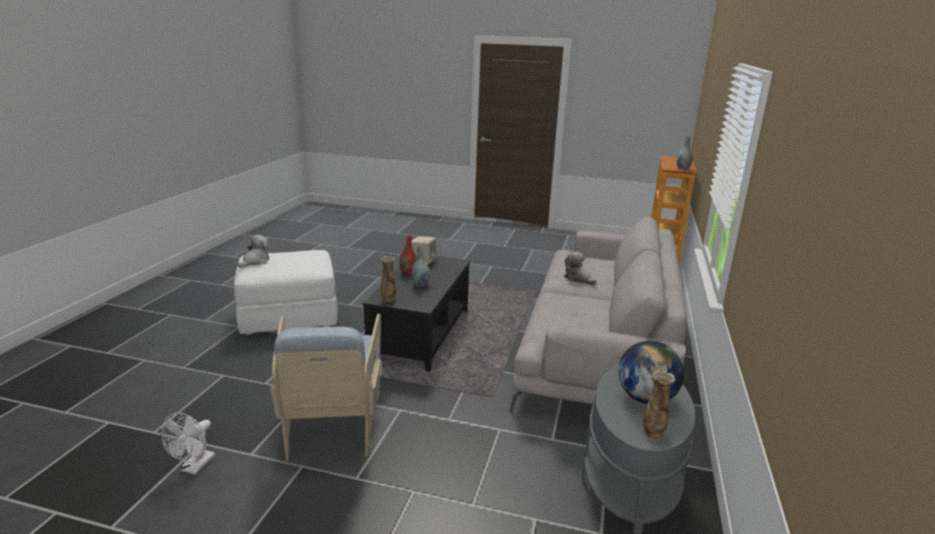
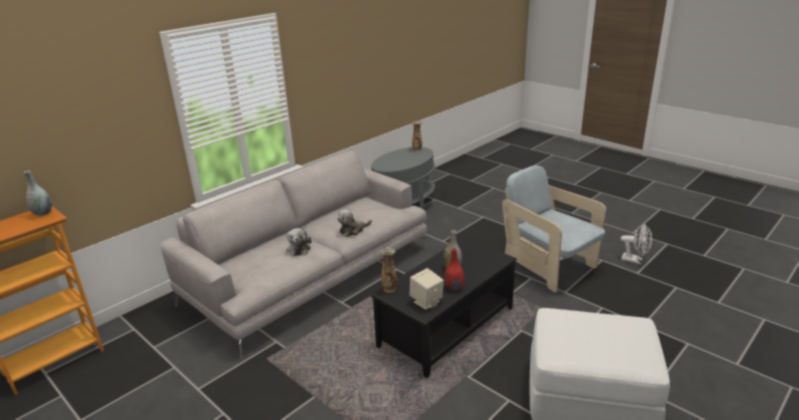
camera: 150 degrees left, 5 degrees up
white fan [162,413,215,475] -> white fan turned 75 degrees clockwise [621,224,652,264]
plush toy [237,235,269,268] -> plush toy moved to [337,209,372,237]
beige armchair [271,314,382,461] -> beige armchair turned 60 degrees counterclockwise [502,166,606,293]
vase [380,256,396,302] -> vase moved to [381,247,397,293]
globe [618,341,684,404] -> none

